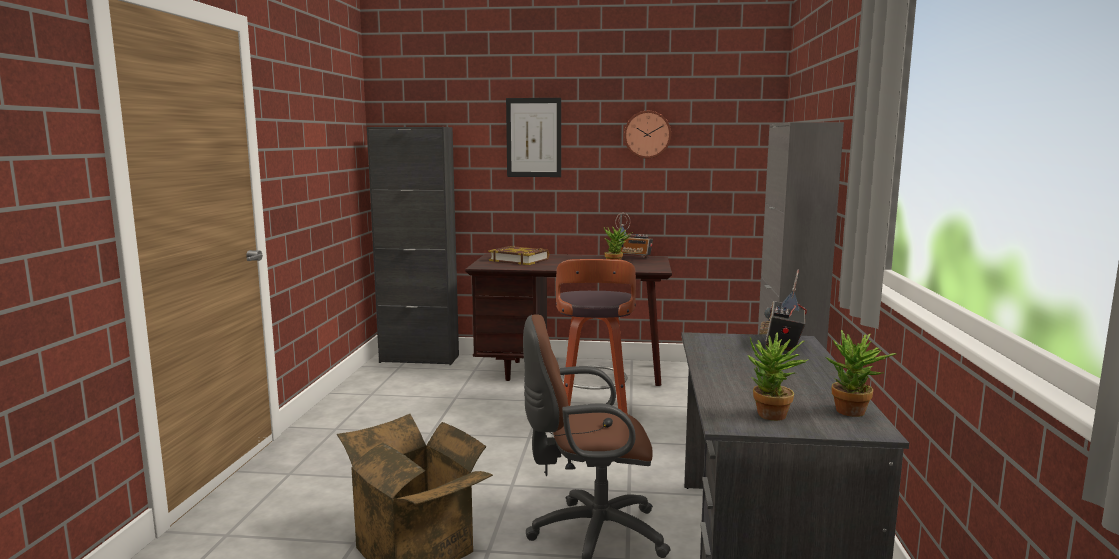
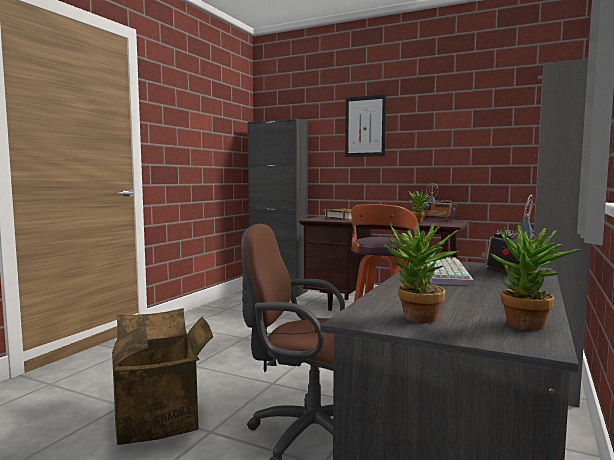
camera: 20 degrees right, 5 degrees down
wall clock [624,111,671,159] -> none
none -> keyboard [427,257,474,286]

